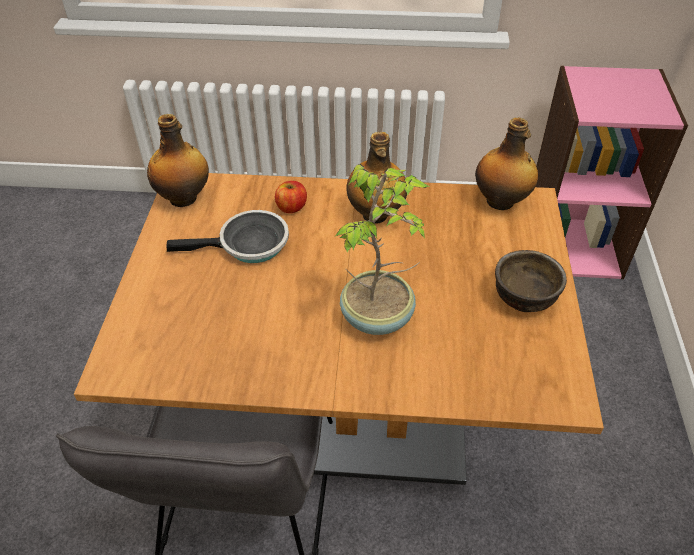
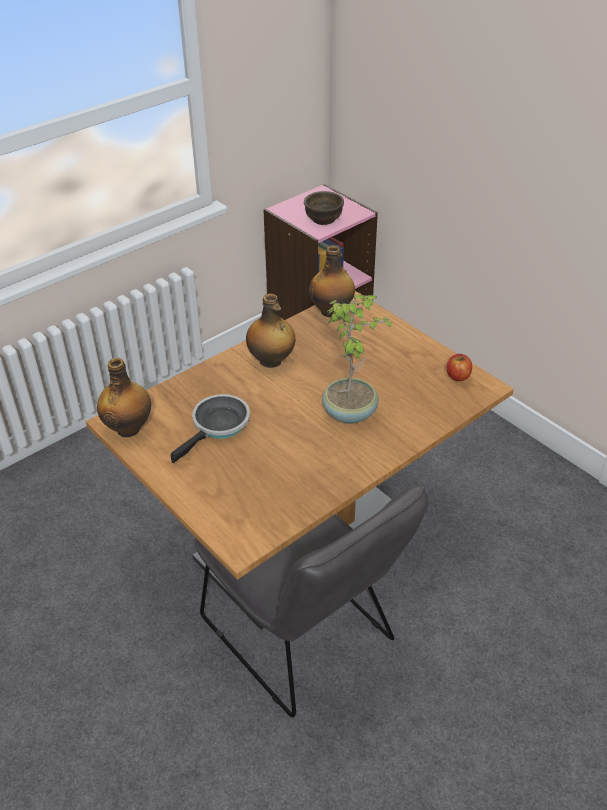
camera: 45 degrees left, 5 degrees down
apple [275,181,307,213] -> apple moved to [447,354,472,381]
brown bowl [495,250,567,312] -> brown bowl moved to [304,191,344,225]

